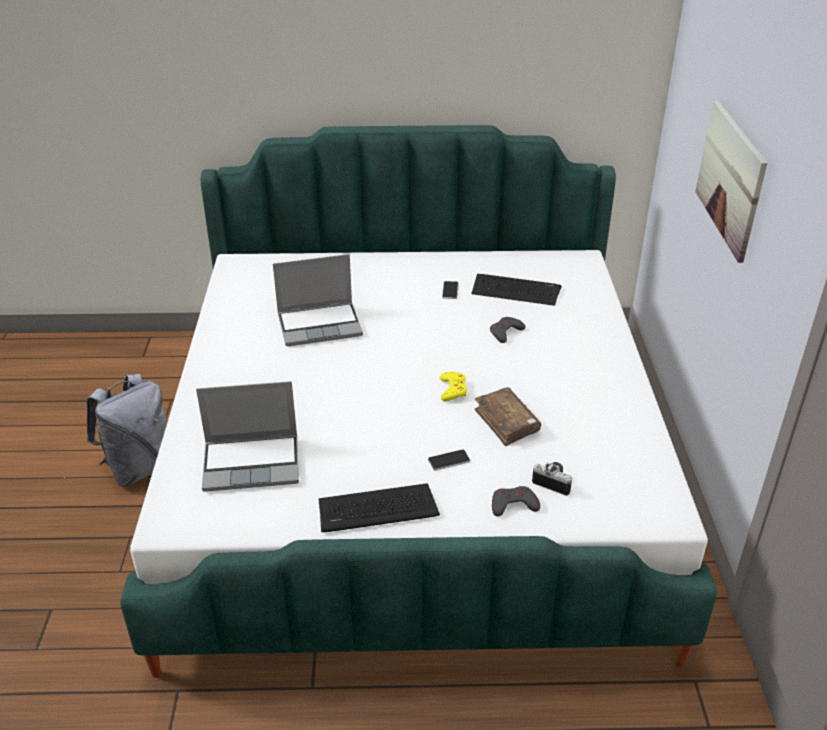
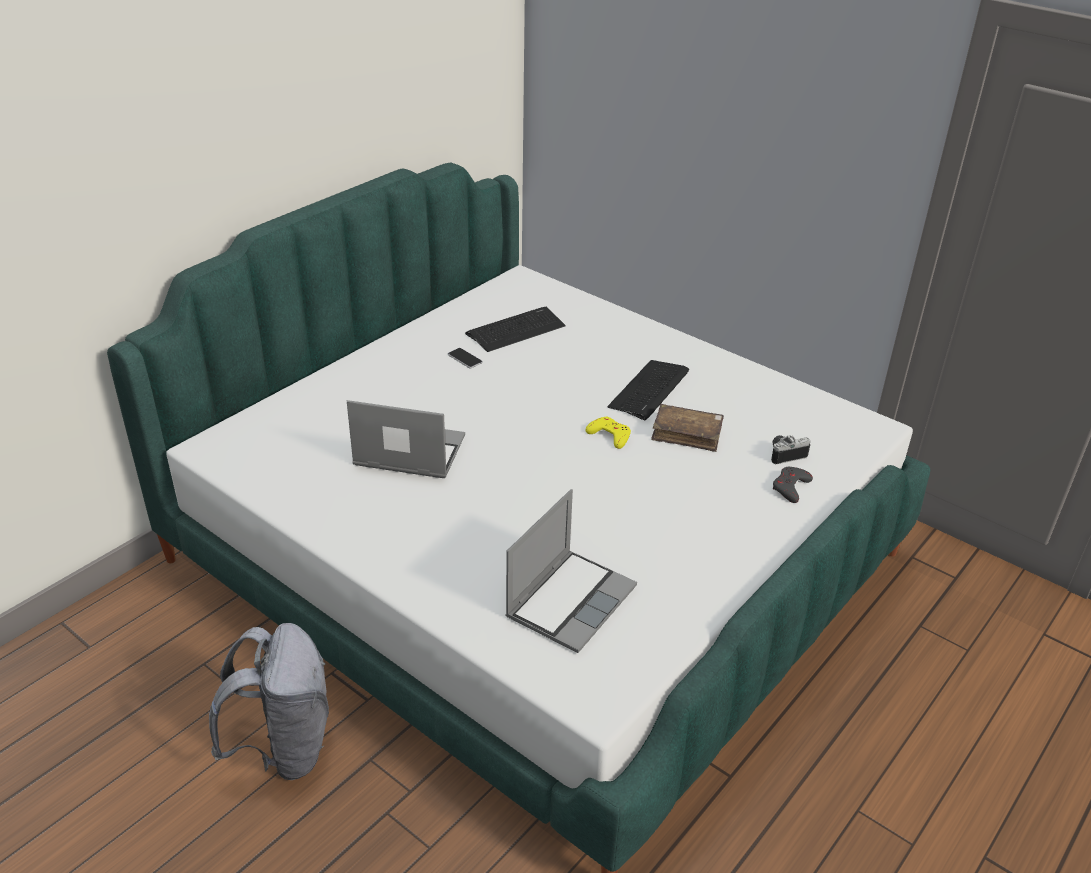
camera: 50 degrees left, 0 degrees up
laptop [273,254,363,346] -> laptop turned 105 degrees counterclockwise [347,400,465,478]
keyboard [319,483,440,532] -> keyboard moved to [607,360,689,420]
phone [428,449,470,471] -> none
grey game controller [490,317,525,343] -> none
picture [695,101,767,263] -> none

